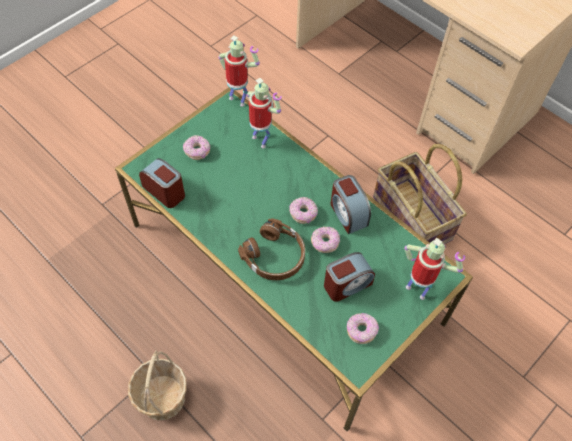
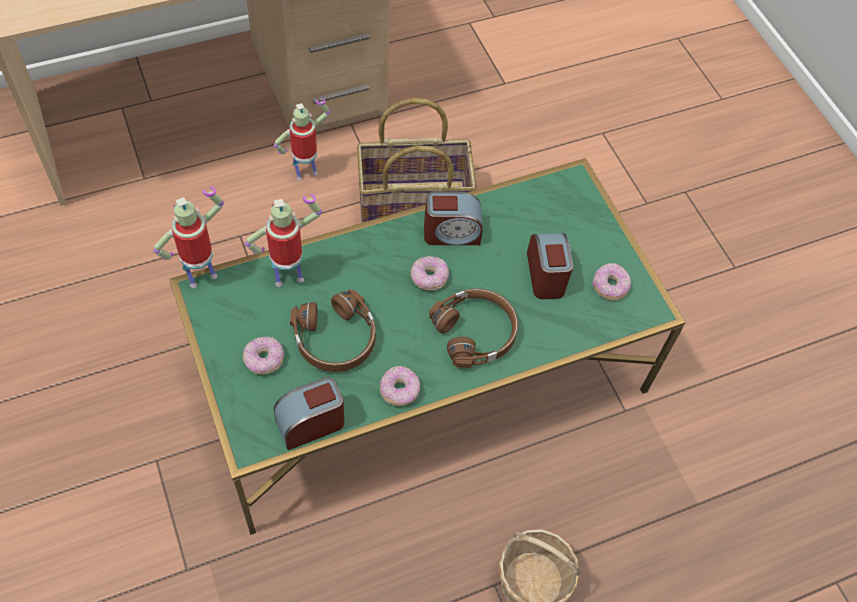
camera: 70 degrees left, 0 degrees up
donut [311,226,340,253] -> donut moved to [380,366,420,406]
toy robot [404,238,465,300] -> toy robot moved to [274,98,330,181]
none -> brown headphones [290,289,376,372]

